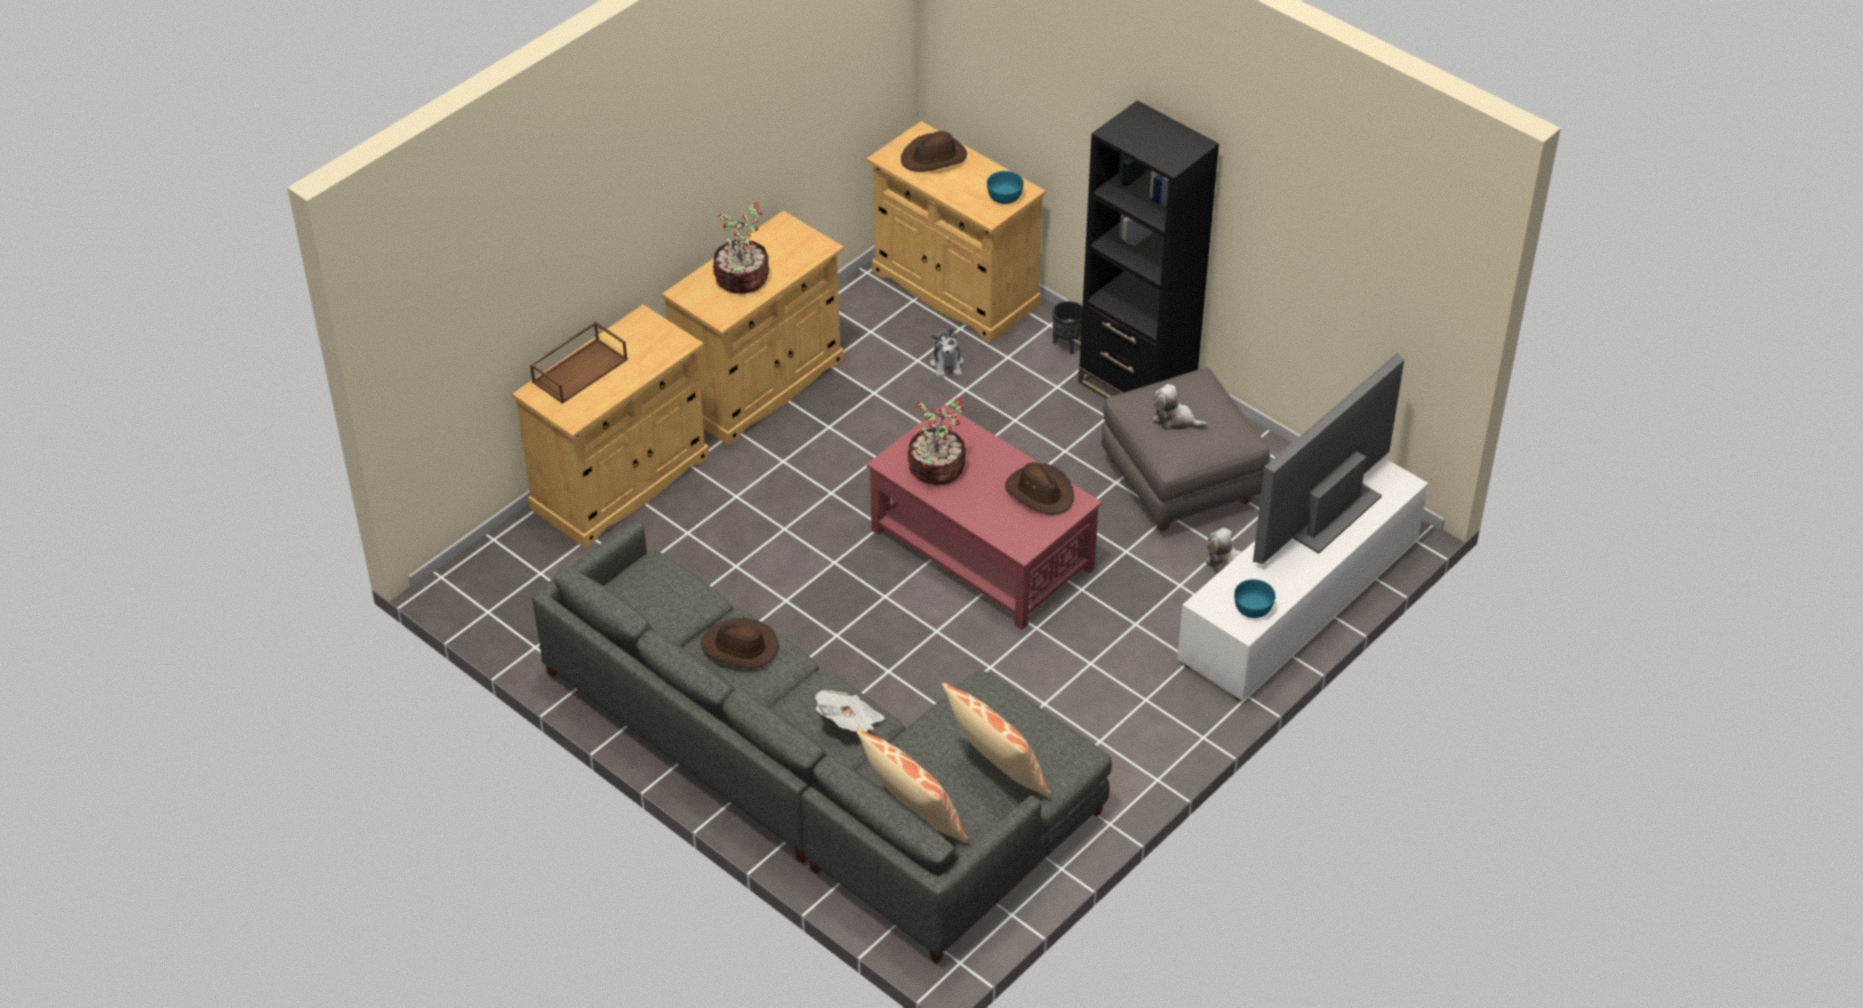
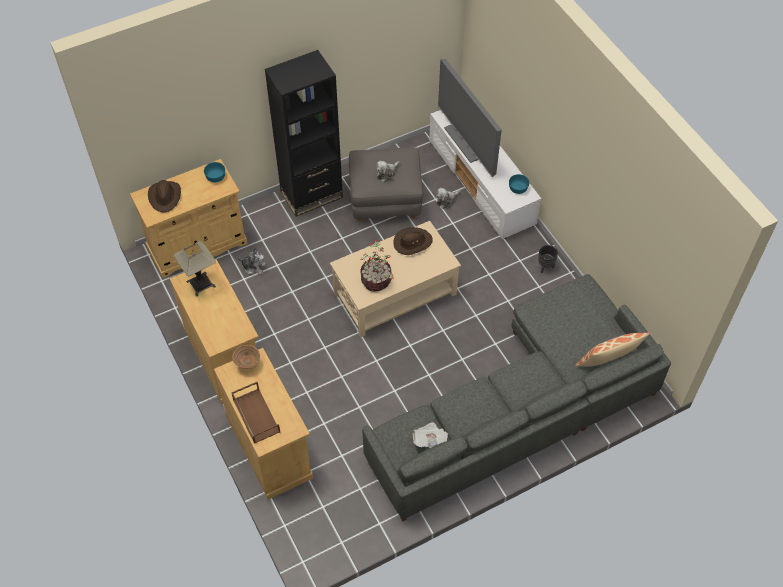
camera: 70 degrees left, 10 degrees up
brown hat [701,618,778,669] -> none
potted plant [713,202,769,293] -> none
newspaper [815,690,885,732] -> newspaper moved to [413,422,448,448]
red coffee table [867,404,1102,630] -> beige coffee table [330,221,461,337]
pillow [942,683,1052,797] -> none
black planter [1053,301,1083,354] -> black planter moved to [538,245,558,273]
none -> table lamp [174,241,216,297]
none -> brown bowl [232,345,260,369]

